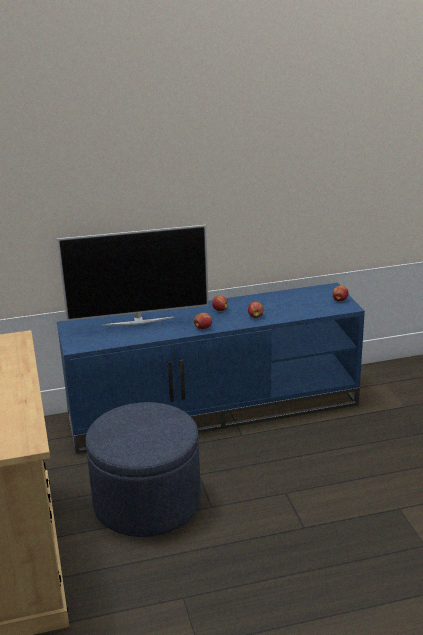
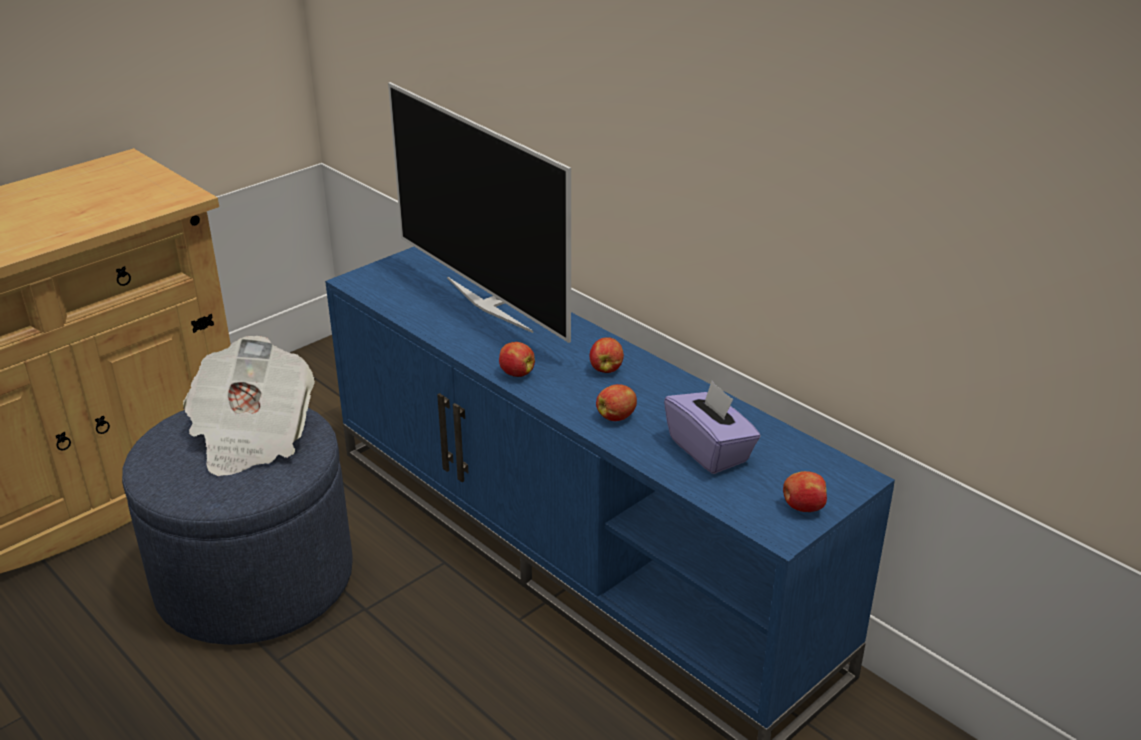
camera: 60 degrees right, 5 degrees up
none -> newspaper [183,336,315,476]
none -> purple tissue box [664,381,761,474]

